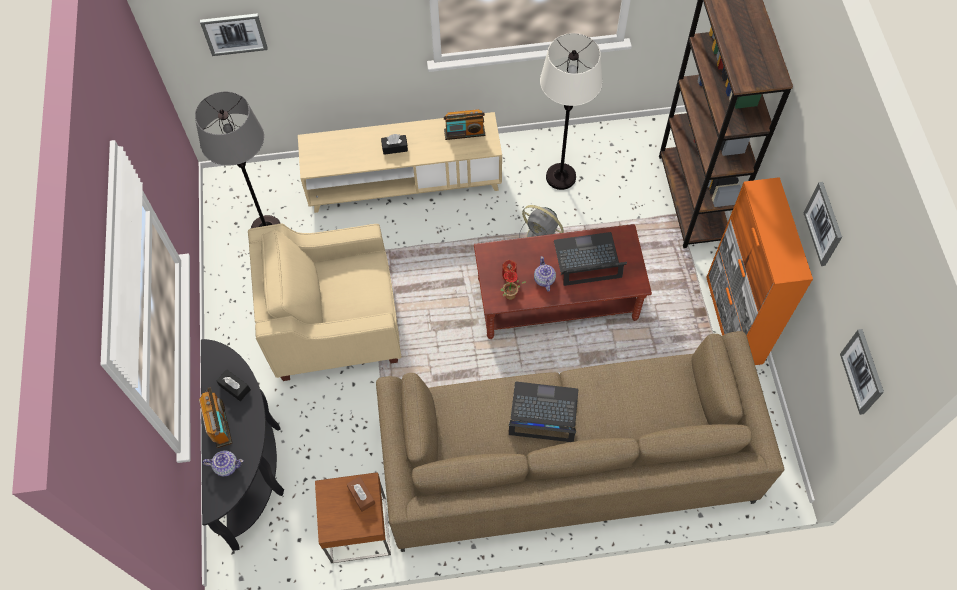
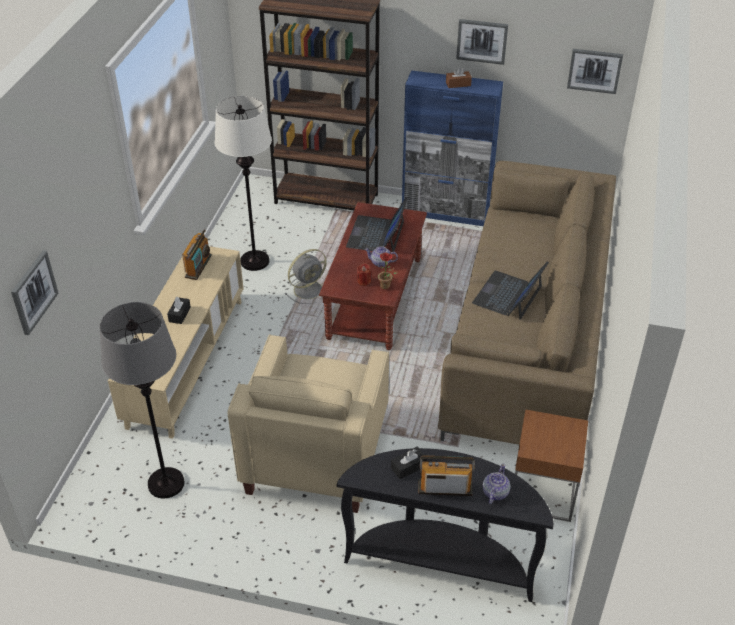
camera: 70 degrees left, 20 degrees down
brown tissue box [347,476,375,512] -> brown tissue box moved to [446,67,472,88]
orange cabinet [706,177,813,365] -> blue cabinet [402,70,503,226]

